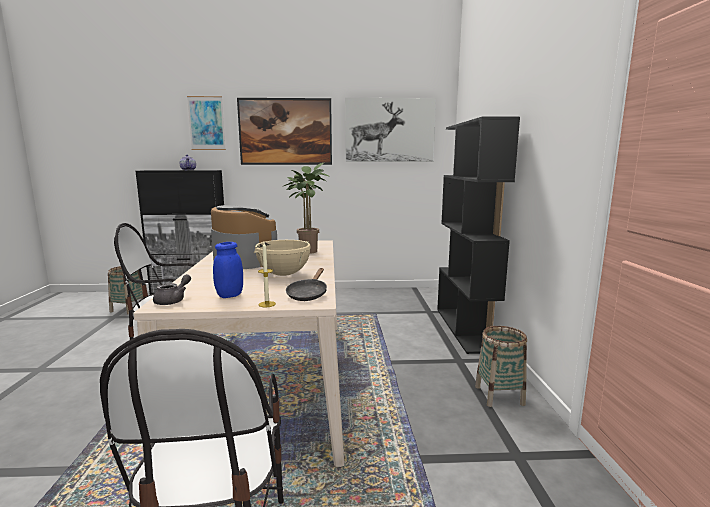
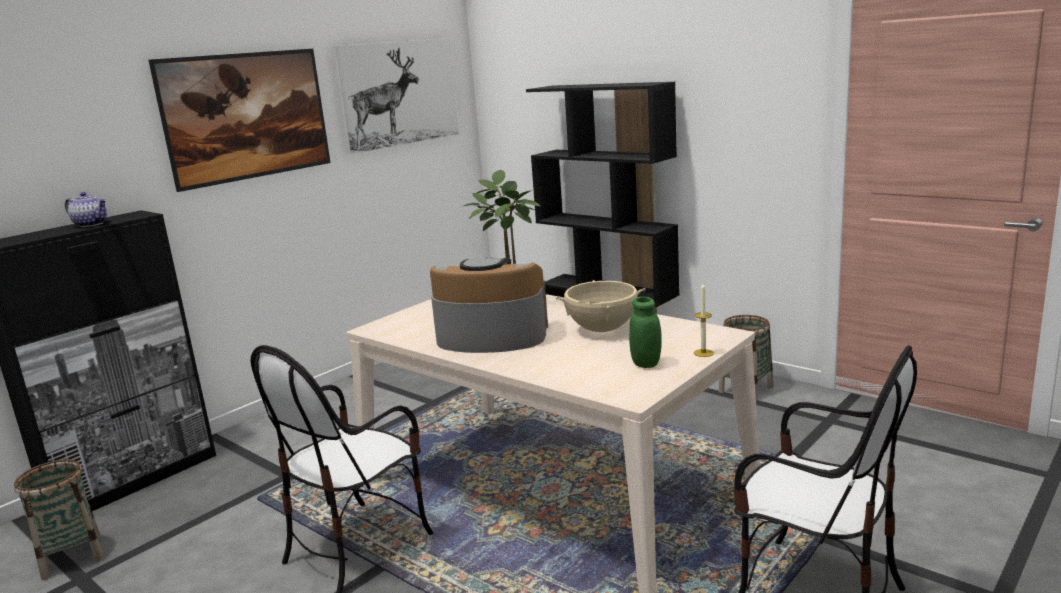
camera: 45 degrees left, 5 degrees up
grey teapot [153,274,191,305] -> none
picture [187,96,226,150] -> none
blue jar [213,242,243,298] -> green jar [629,297,662,368]
black frying pan [286,268,327,301] -> none

